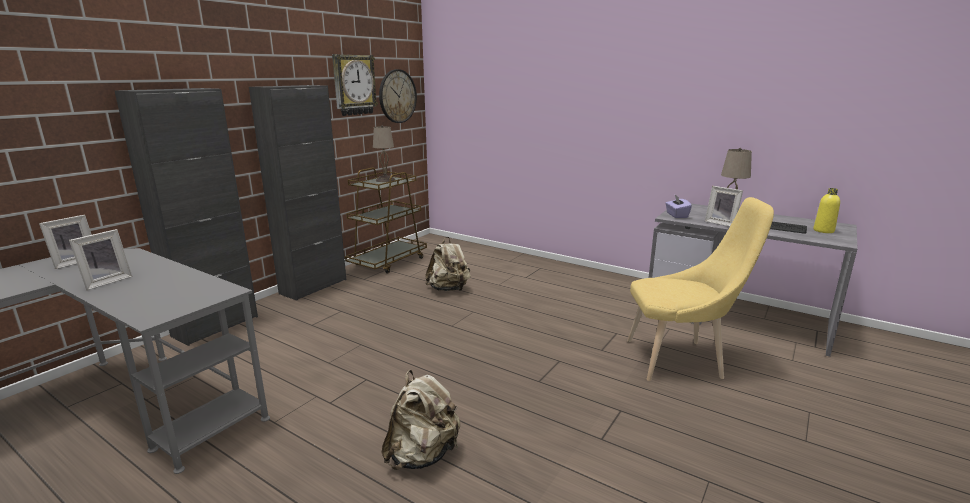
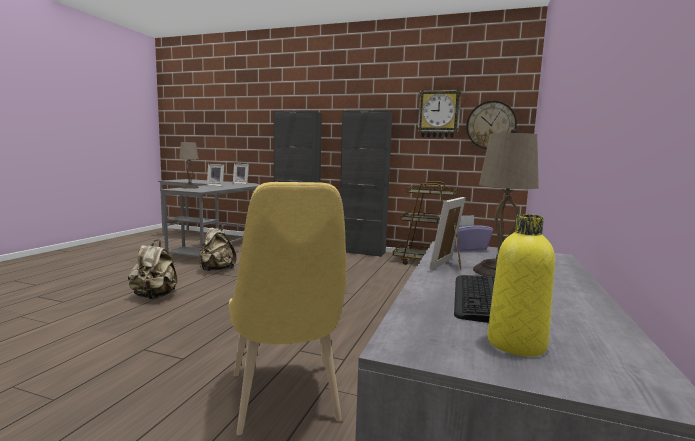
camera: 75 degrees right, 10 degrees down
beige table lamp [373,125,395,182] -> beige table lamp moved to [179,140,199,189]
beige backpack [425,237,471,291] -> beige backpack moved to [199,225,236,271]

